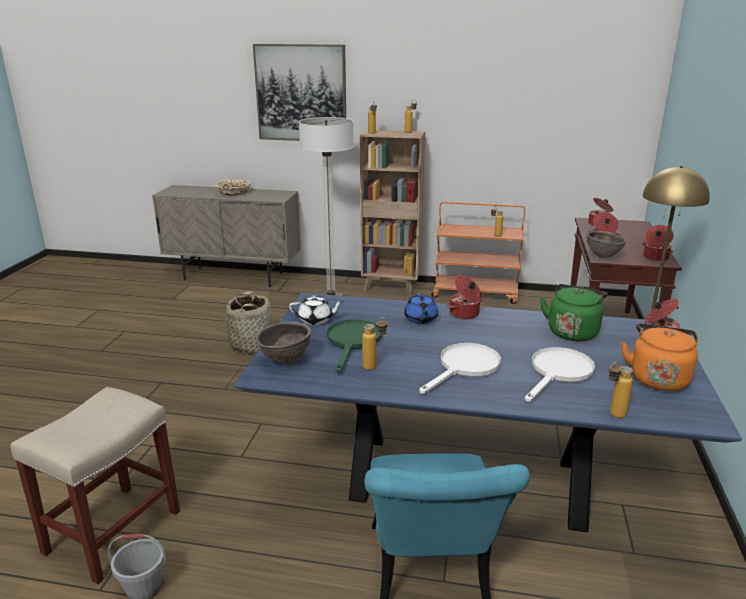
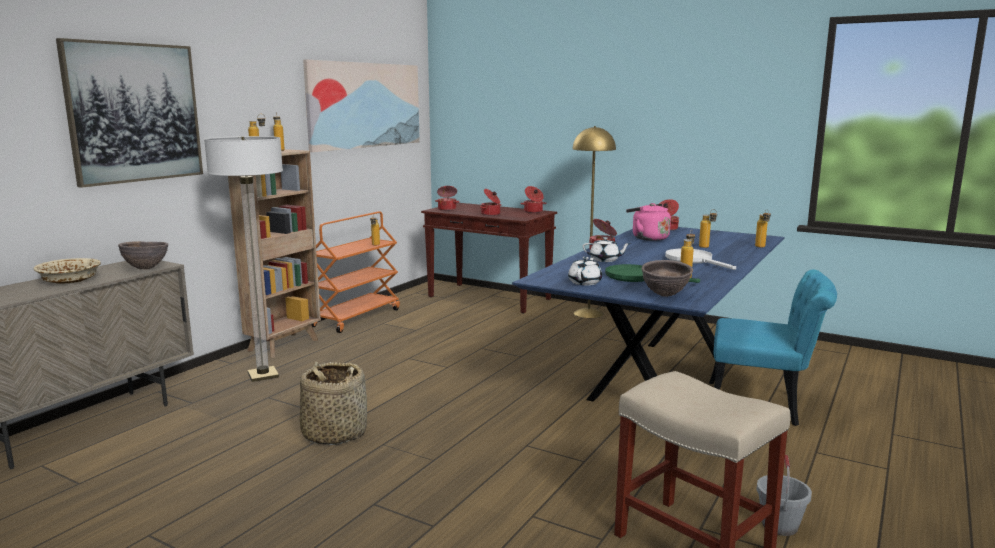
camera: 70 degrees left, 10 degrees down
blue teapot [404,293,438,324] -> white teapot [583,237,631,262]
white frying pan [525,347,595,402] -> bottle [699,209,717,248]
green kettle [540,284,608,341] -> pink kettle [626,203,671,241]
brown bowl [587,231,626,258] -> brown bowl moved to [118,241,168,270]
orange kettle [621,323,698,391] -> none
none -> picture [303,60,420,152]

